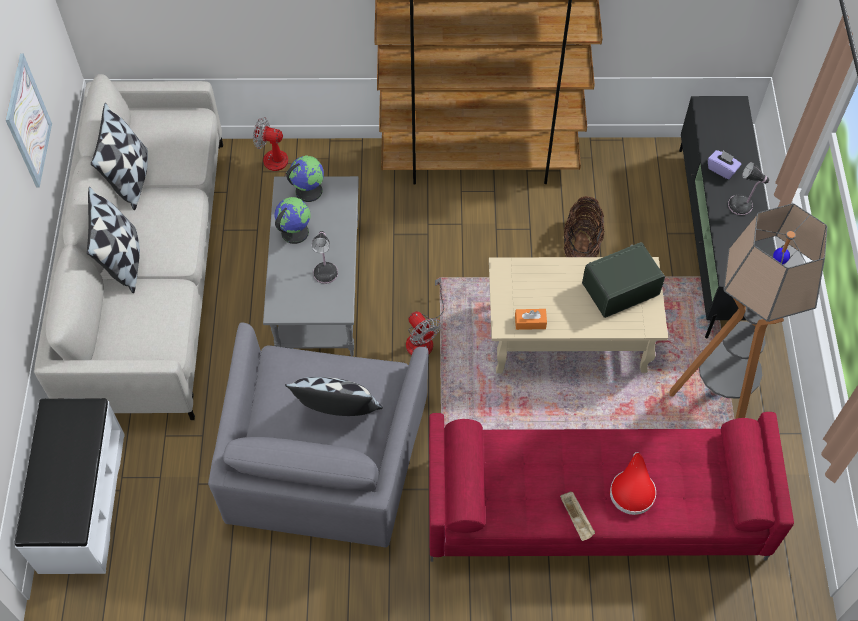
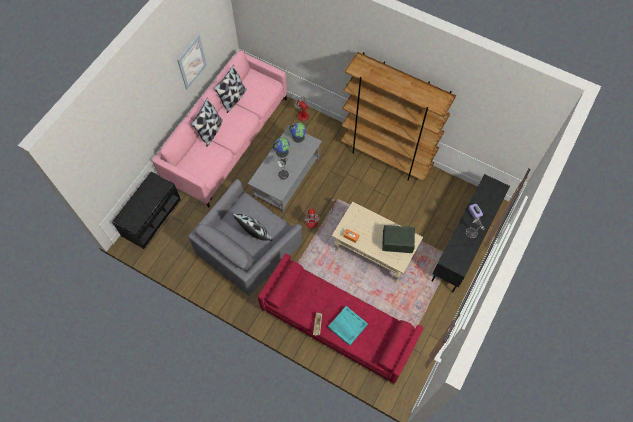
camera: 30 degrees right, 5 degrees up
white bench [14,398,125,574] -> black bench [112,172,181,249]
grey sofa [34,74,223,420] -> pink sofa [152,51,287,207]
basket [564,196,604,257] -> none
red hat [610,452,656,515] -> turquoise tray [328,306,368,346]
floor lamp [669,203,827,419] -> none

